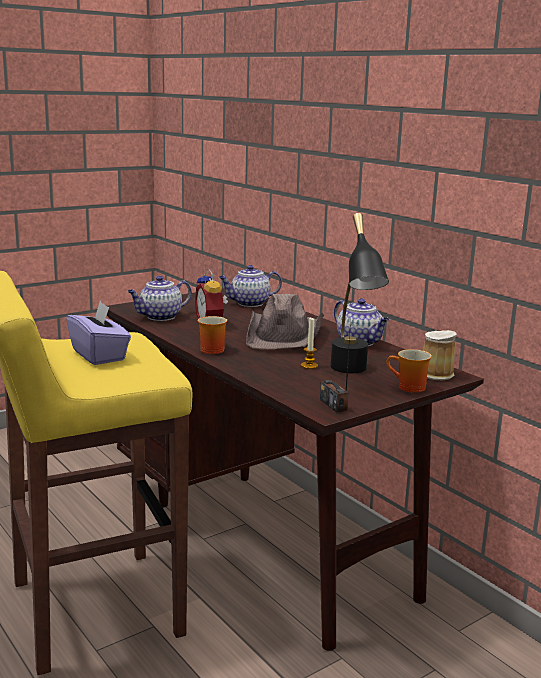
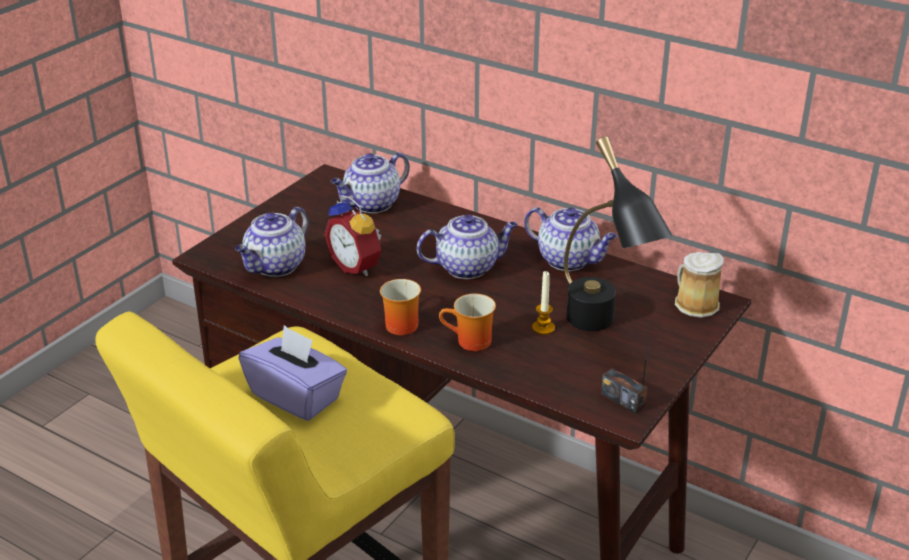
camera: 20 degrees left, 15 degrees up
brown hat [246,294,324,349] -> teapot [417,215,518,279]
mug [386,349,432,393] -> mug moved to [439,294,496,351]

